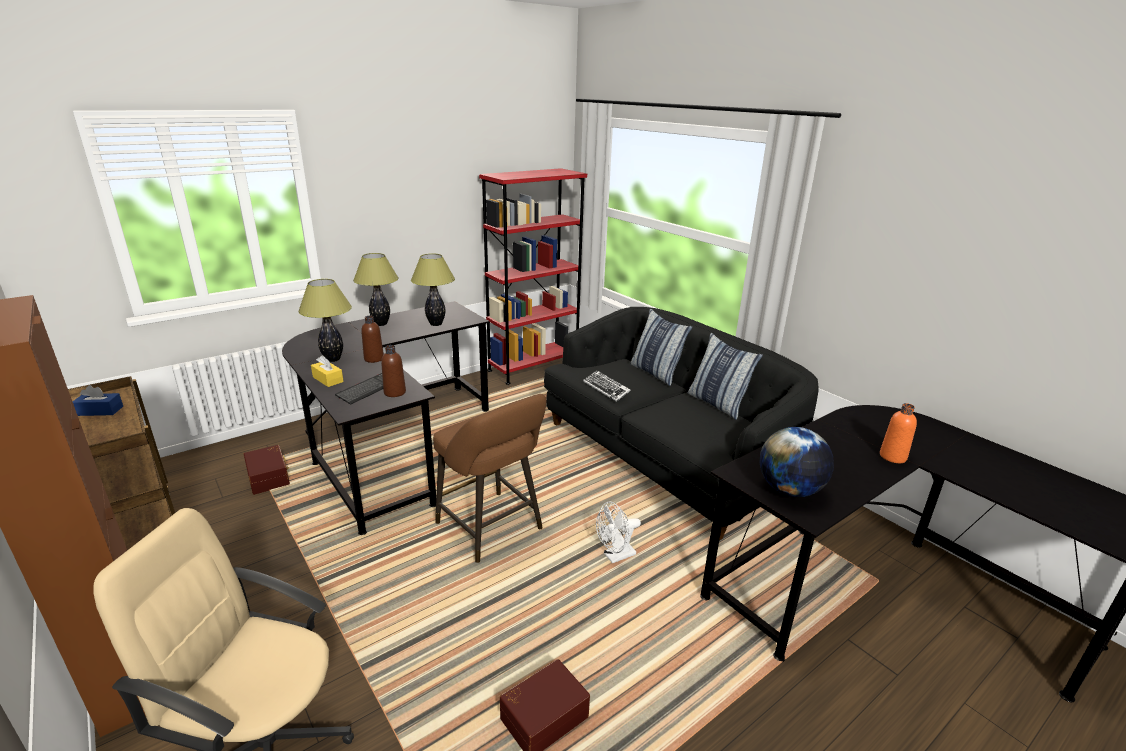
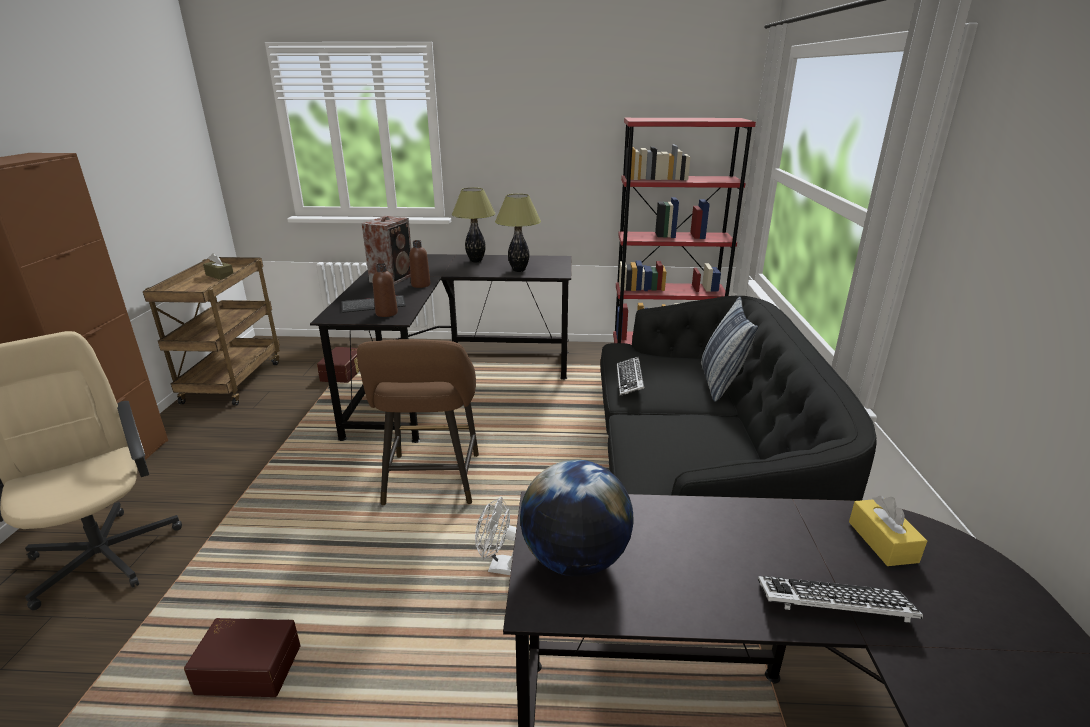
camera: 40 degrees right, 0 degrees up
blue tissue box [73,385,123,416] -> brown tissue box [203,253,233,280]
table lamp [298,279,352,362] -> speaker [362,216,412,285]
yellow tissue box [311,355,344,387] -> yellow tissue box moved to [849,496,927,566]
pillow [688,333,763,420] -> none
orange bottle [880,403,917,463] -> keyboard [758,576,923,623]

